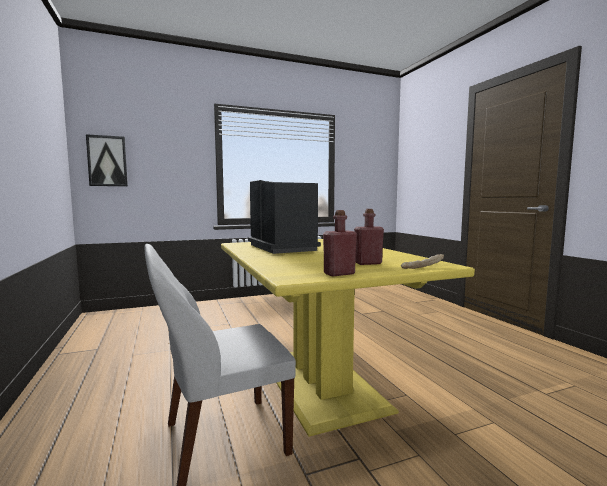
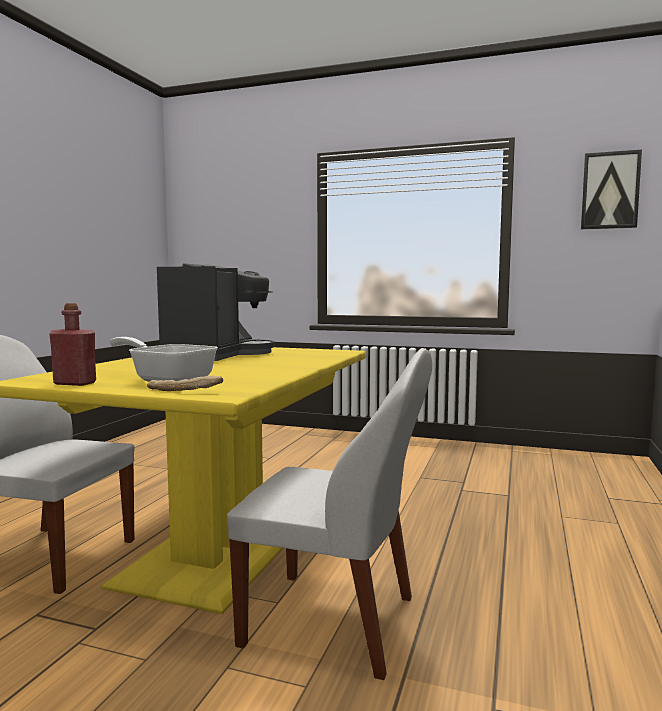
camera: 40 degrees right, 0 degrees up
picture [86,134,128,186] -> picture moved to [581,150,642,229]
red bottle [354,209,384,265] -> frying pan [109,337,218,382]
none -> white chair [227,349,432,680]

